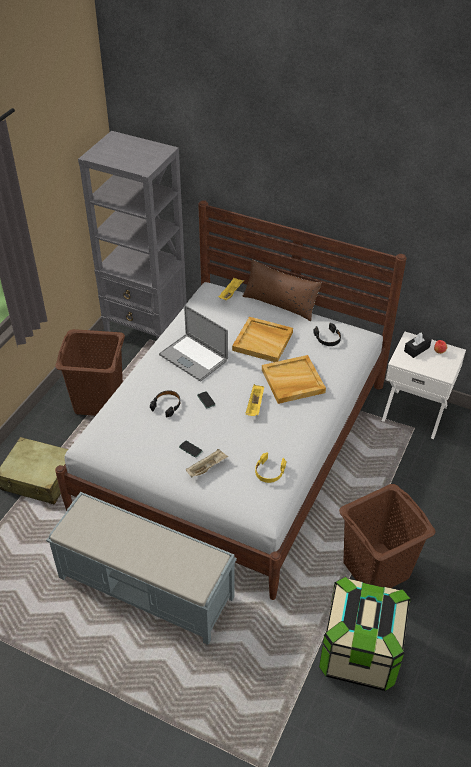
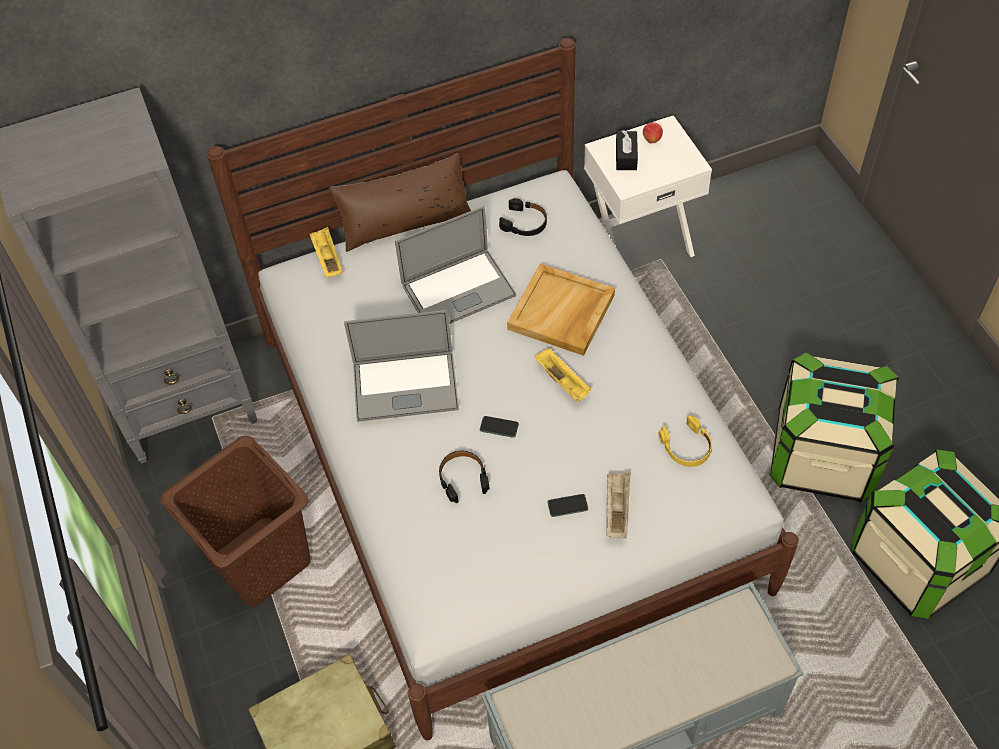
camera: 45 degrees left, 10 degrees up
beige tray [232,317,293,362] -> laptop [395,206,516,324]
brown laundry basket [339,484,436,588] -> storage box [770,352,899,502]

